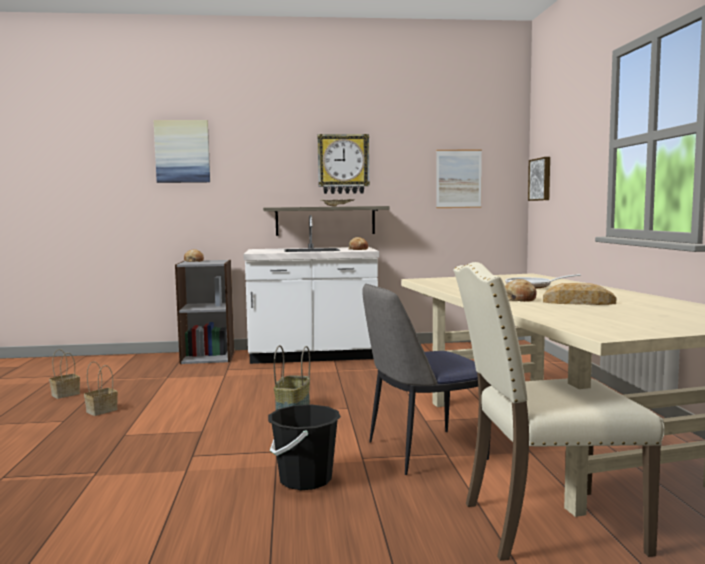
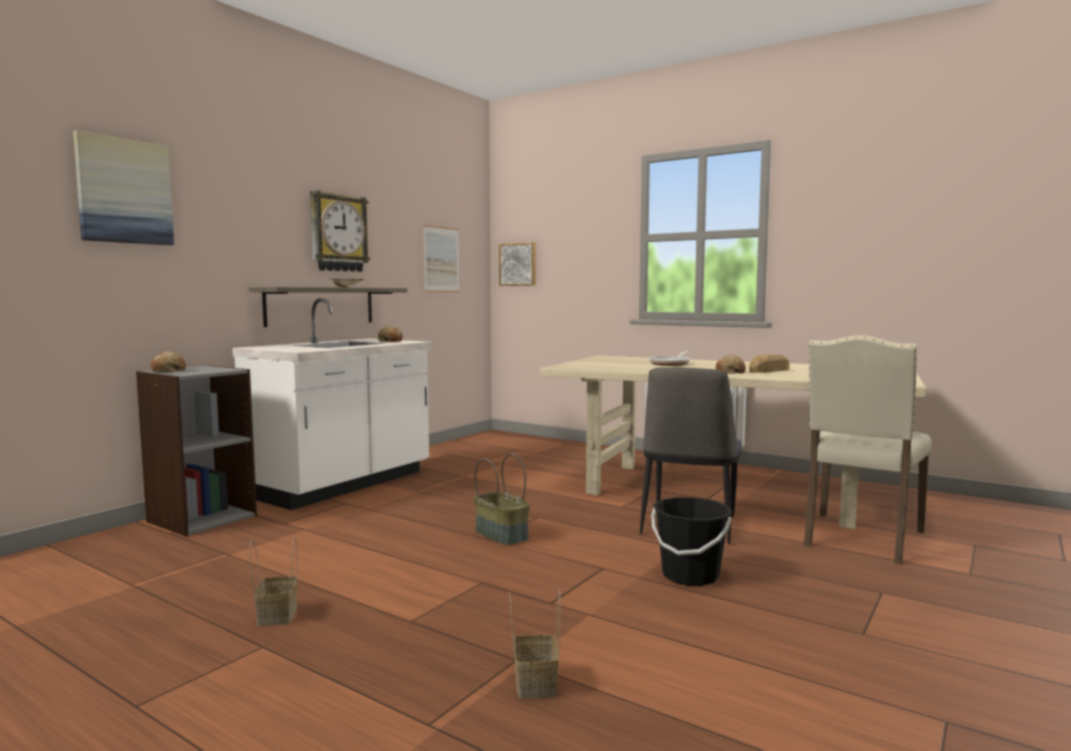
camera: 50 degrees left, 0 degrees up
basket [49,349,80,399] -> basket moved to [509,590,561,699]

